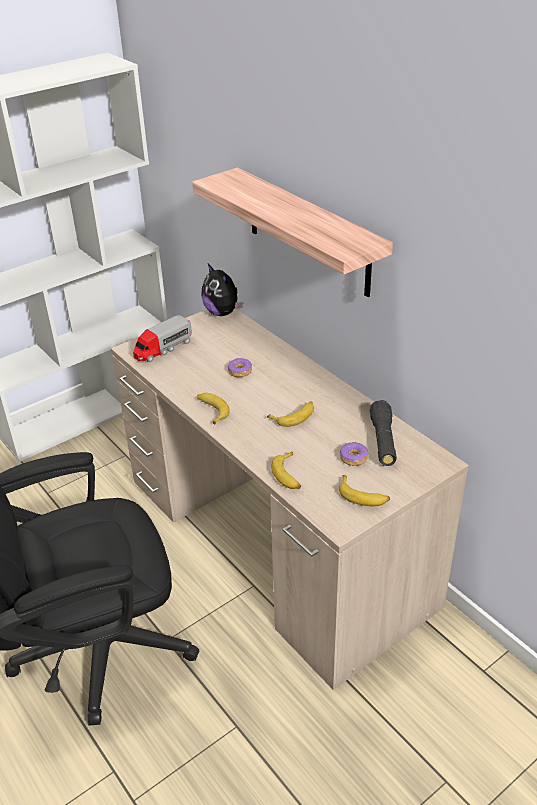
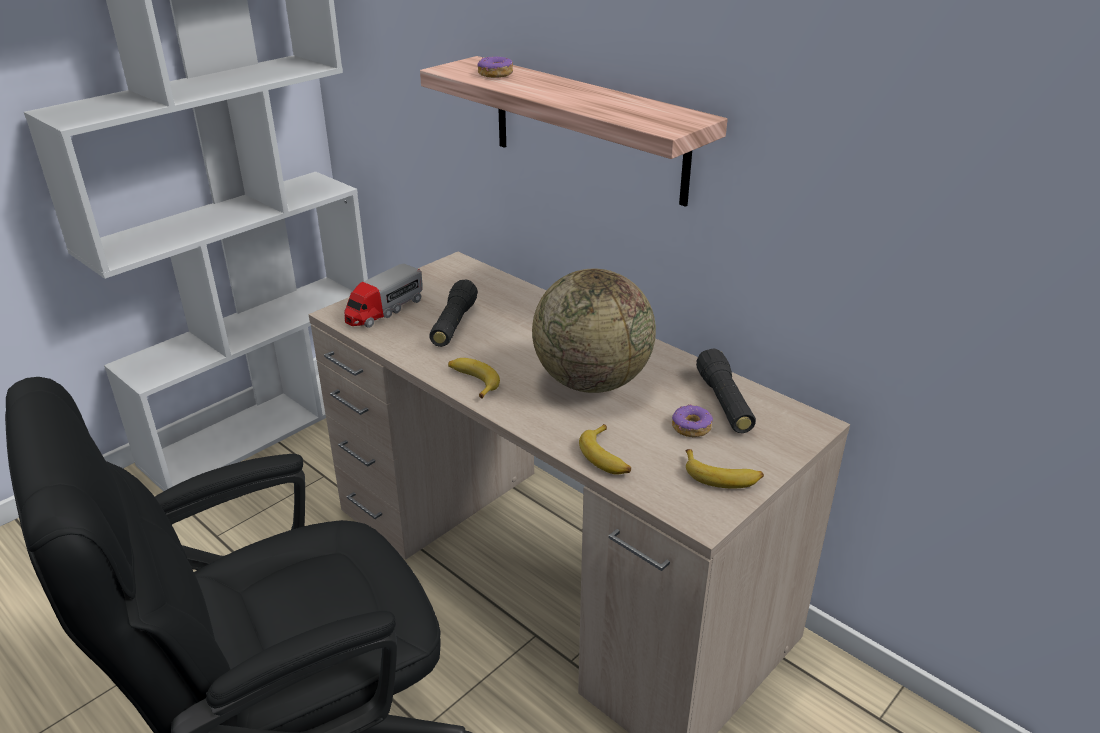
camera: 10 degrees left, 5 degrees down
plush toy [201,263,243,316] -> none
donut [228,358,252,377] -> donut moved to [478,57,513,78]
banana [267,402,314,427] -> globe [532,269,656,393]
none -> black flashlight [429,280,478,347]

